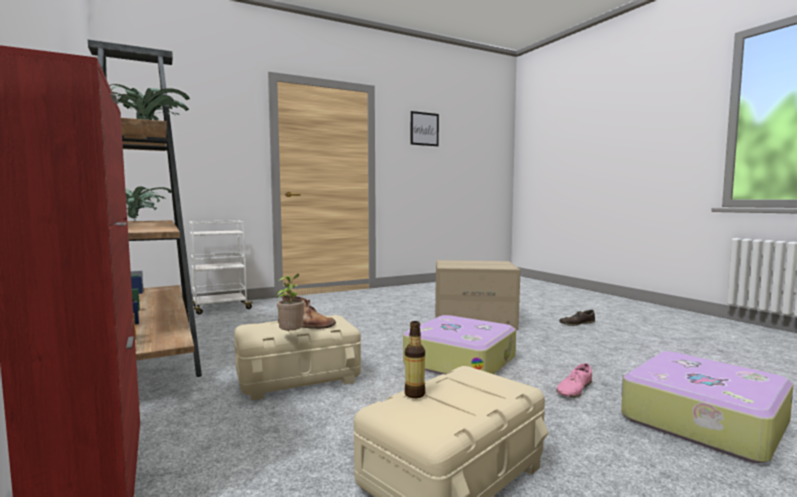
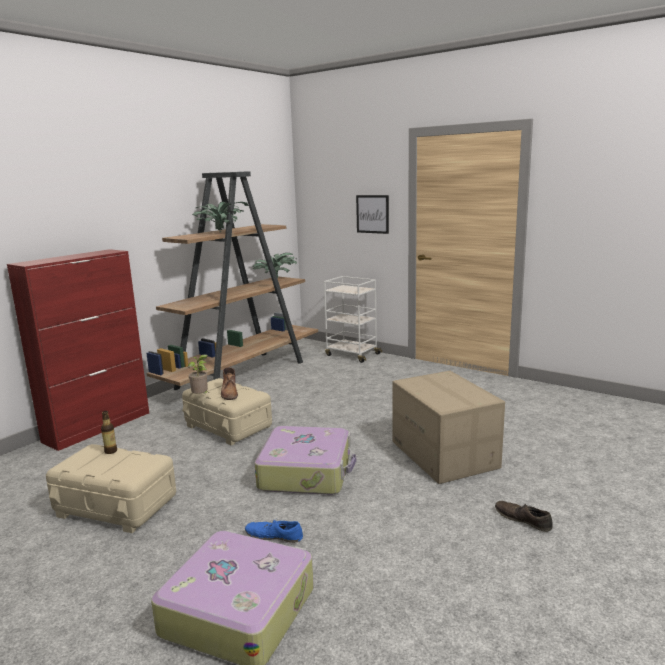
camera: 65 degrees right, 10 degrees up
picture [411,111,439,146] -> picture moved to [356,195,389,234]
pink shoe [556,363,592,398] -> blue shoe [245,518,303,543]

